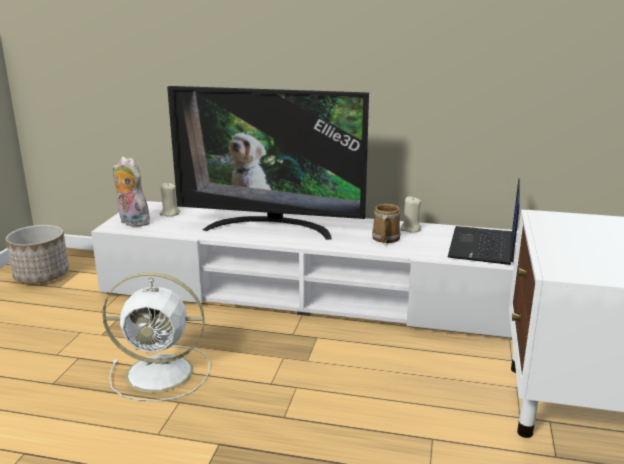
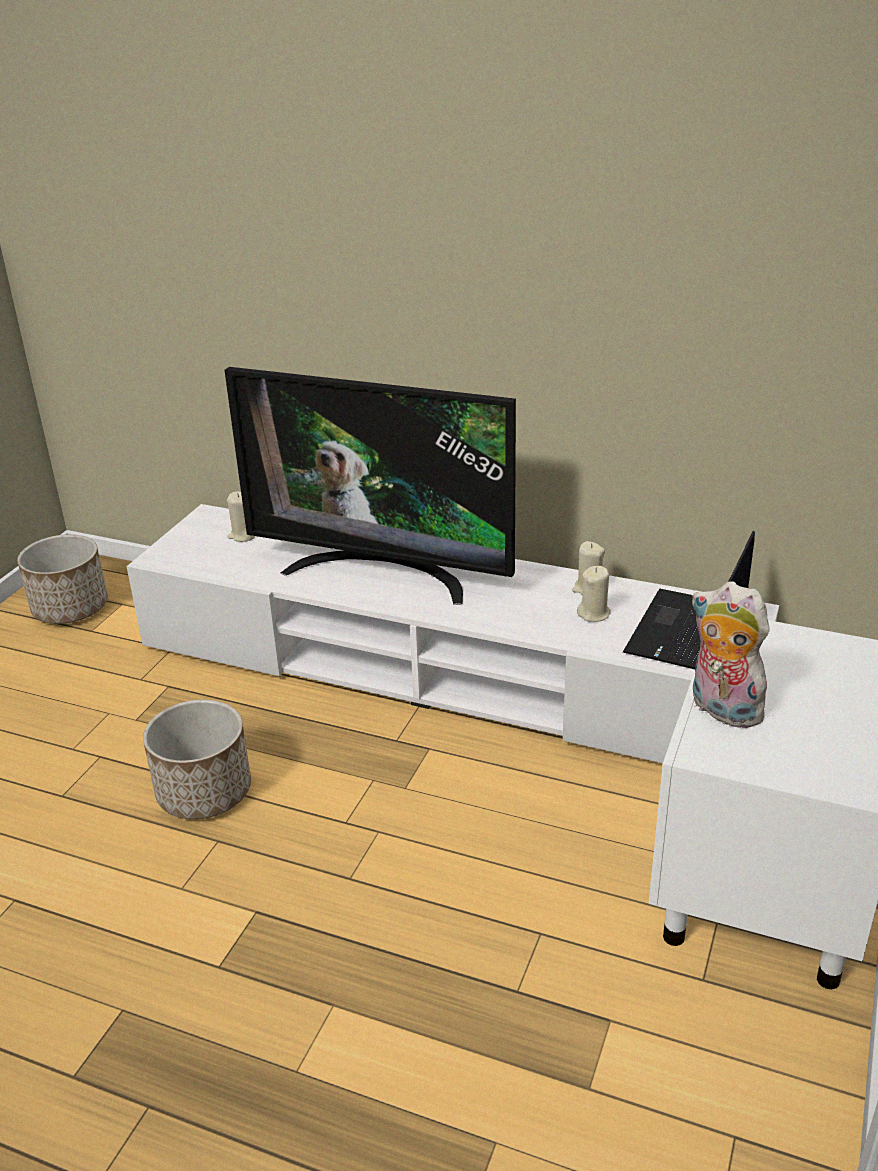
camera: 10 degrees right, 10 degrees up
white fan [103,272,210,401] -> planter [143,699,251,819]
plush toy [113,157,150,227] -> plush toy moved to [691,582,770,728]
mug [372,204,401,243] -> none
none -> beige candle [577,566,611,622]

